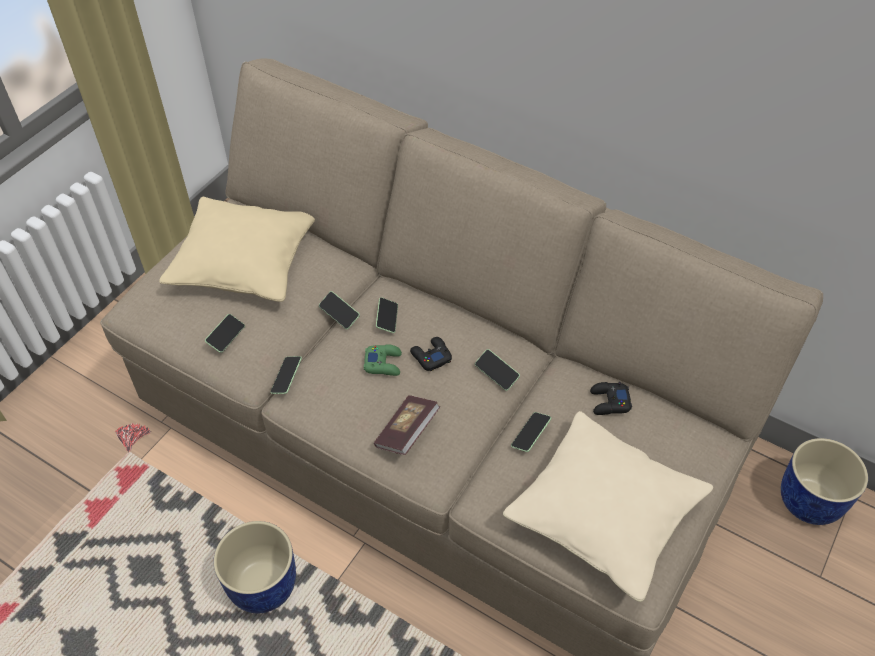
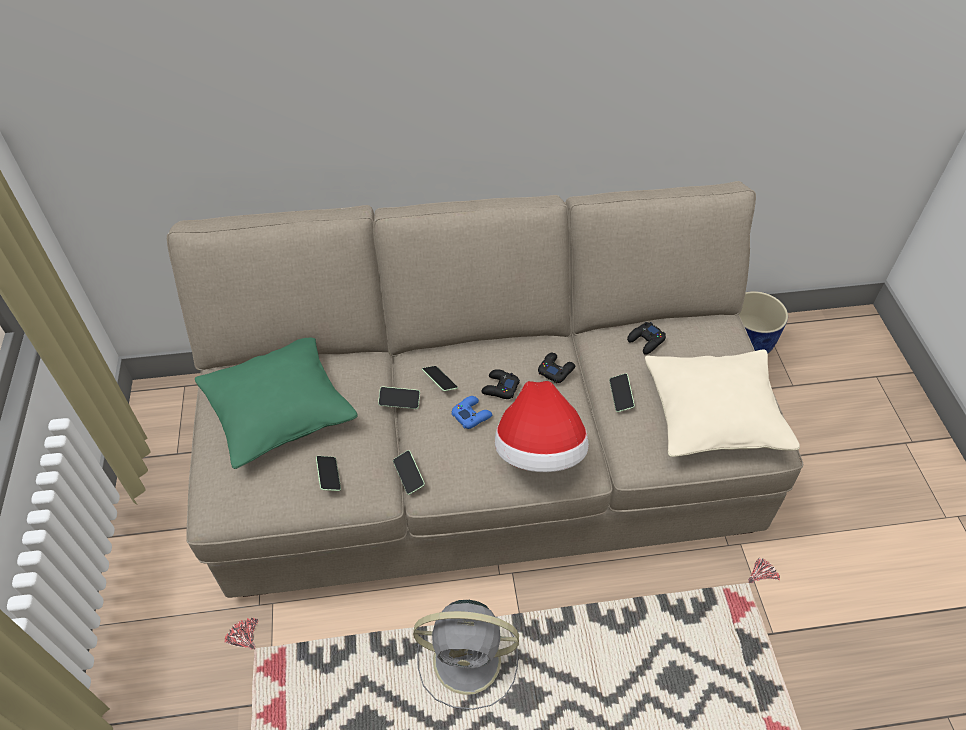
camera: 40 degrees left, 0 degrees up
beige pillow [159,197,315,302] -> green pillow [195,338,358,469]
blue planter [213,521,296,613] -> grey fan [413,600,519,710]
green game controller [364,344,402,376] -> blue game controller [451,396,492,429]
book [374,395,440,455] -> hat [495,381,589,472]
phone [475,349,520,391] -> black game controller [538,353,575,383]

